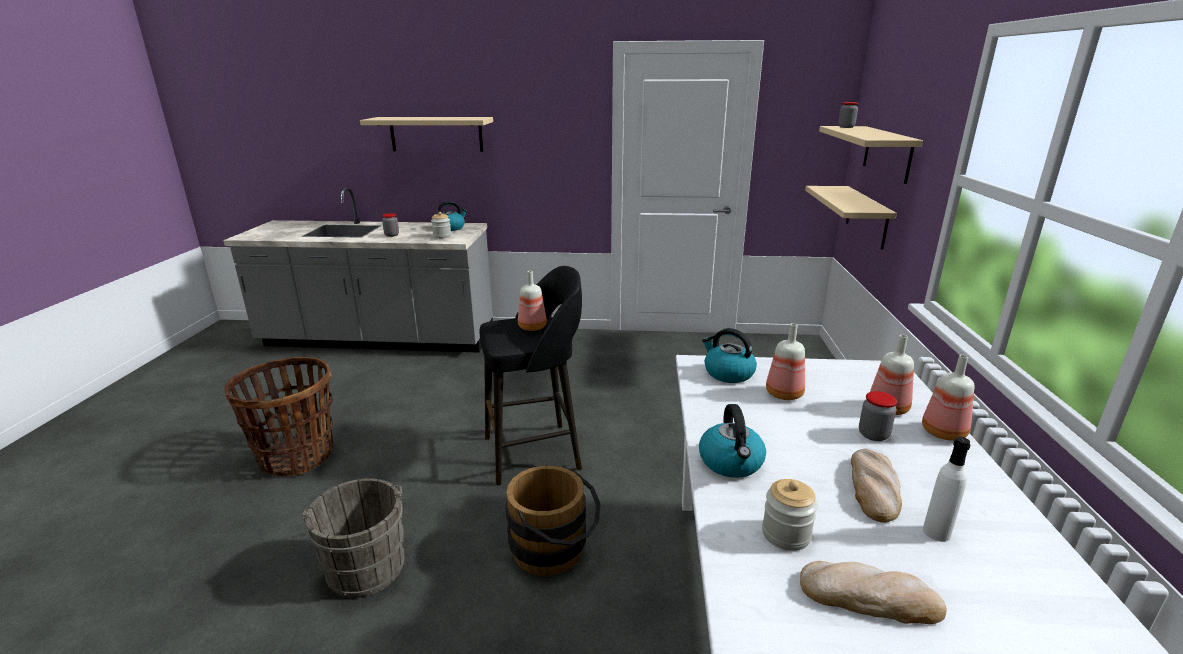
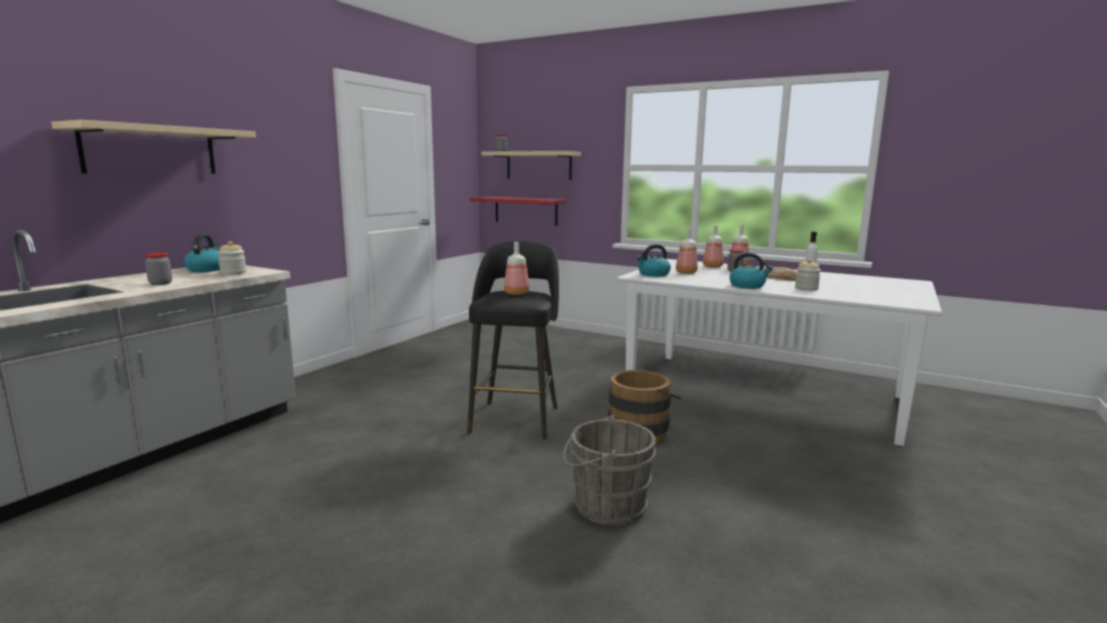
camera: 65 degrees left, 10 degrees down
basket [224,357,333,476] -> none
bread [800,561,947,624] -> none
beige shelf [805,186,897,250] -> red shelf [470,197,566,226]

